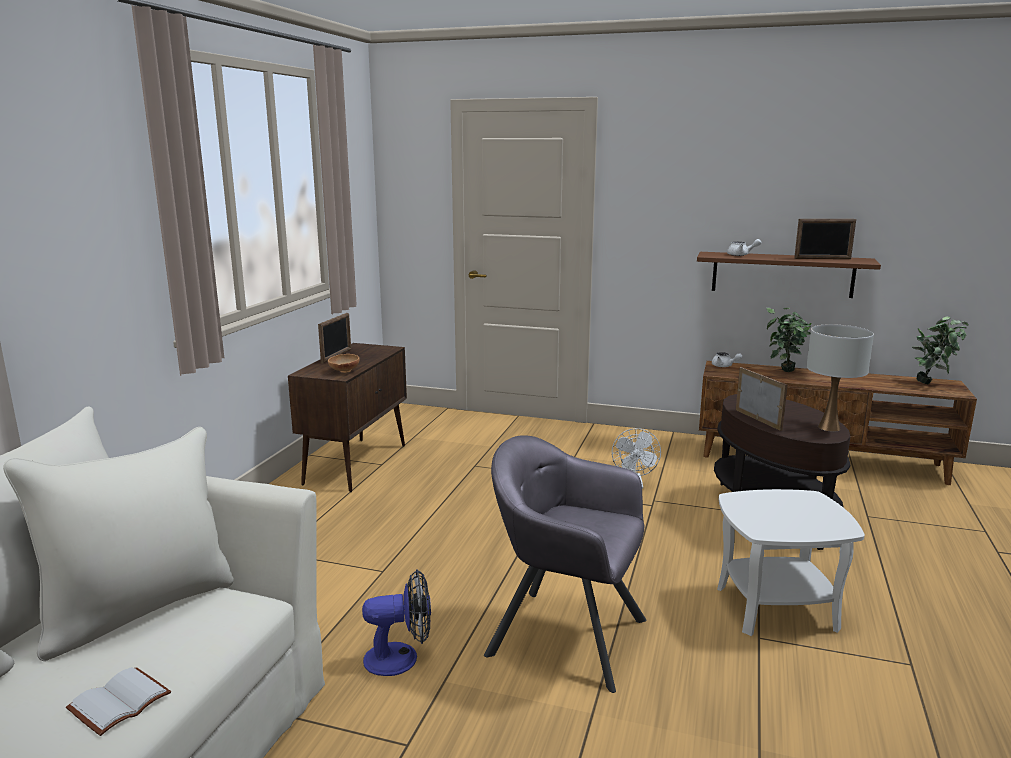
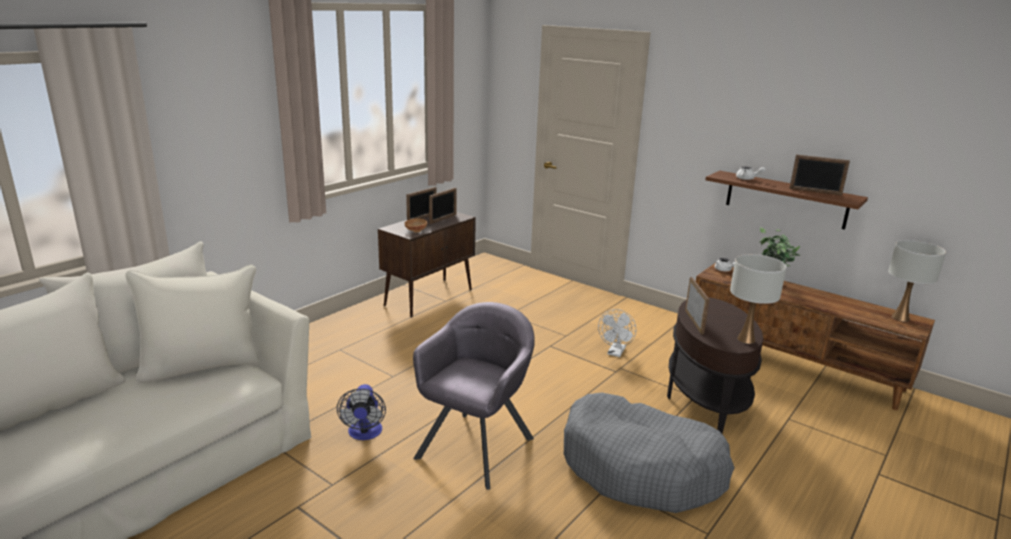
camera: 20 degrees right, 5 degrees up
white book [66,667,171,736] -> none
fan [362,569,431,676] -> fan turned 75 degrees clockwise [337,384,386,440]
grey armchair [484,435,646,693] -> grey armchair turned 75 degrees clockwise [413,302,535,490]
white side table [717,489,865,636] -> grey dog bed [564,392,735,513]
potted plant [912,316,969,384] -> white table lamp [888,240,946,322]
none -> picture frame [429,188,457,224]

